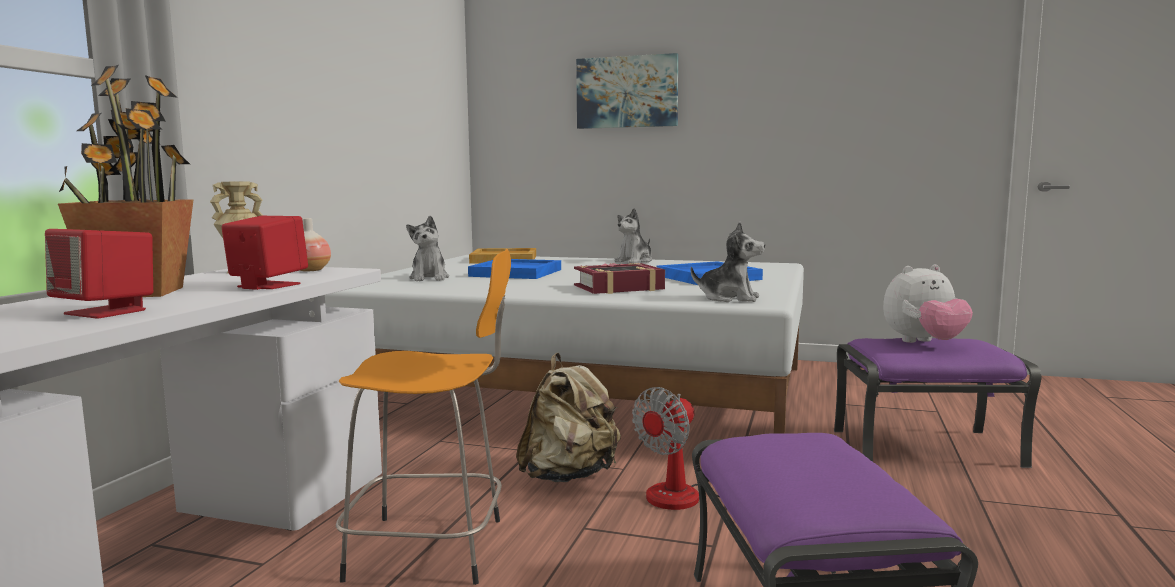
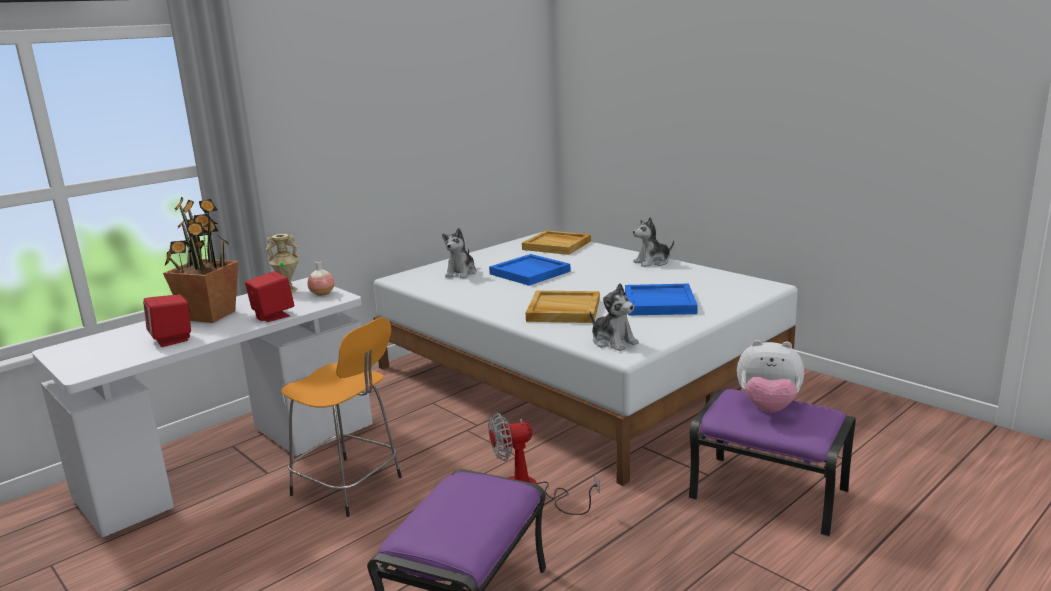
camera: 30 degrees right, 10 degrees up
beige backpack [516,353,621,482] -> none
book [574,263,665,294] -> beige tray [526,291,600,323]
picture [576,53,678,129] -> none

